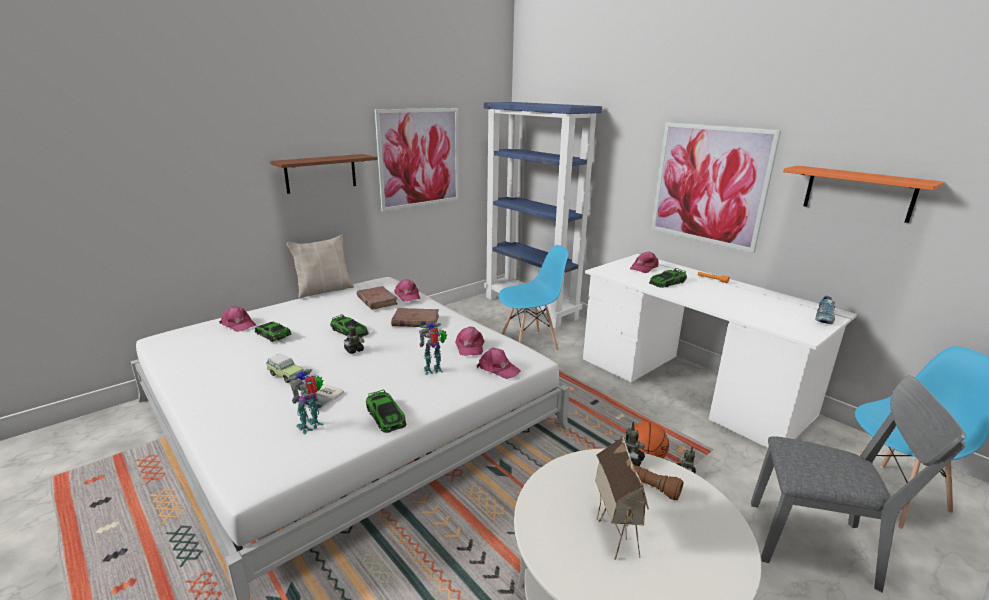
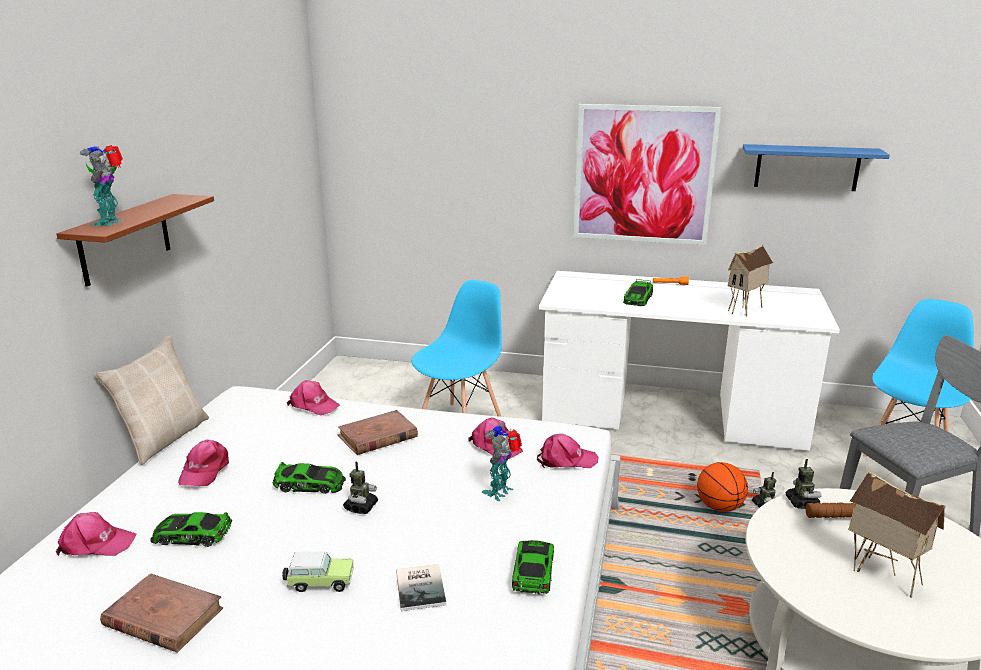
camera: 35 degrees left, 0 degrees up
toy robot [287,369,324,435] -> toy robot moved to [80,145,123,226]
brown book [357,286,398,310] -> brown book moved to [100,573,223,653]
toy car [366,390,407,433] -> toy car turned 105 degrees counterclockwise [512,540,554,594]
picture [374,108,459,212] -> none
blue bookcase [484,102,602,329] -> none
pink cap [630,252,659,273] -> pink cap moved to [178,440,229,486]
orange shelf [783,166,944,223] -> blue shelf [743,144,890,191]
shoe [815,296,835,324] -> none
none -> toy house [727,245,773,316]

